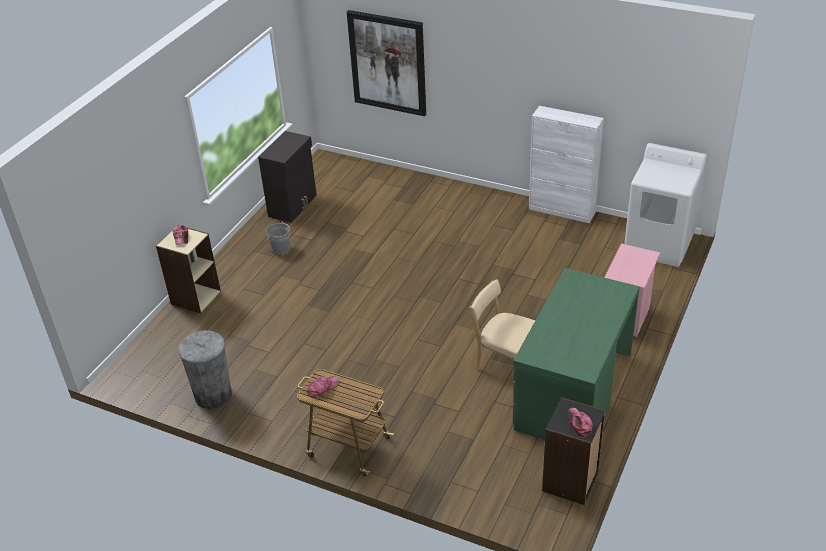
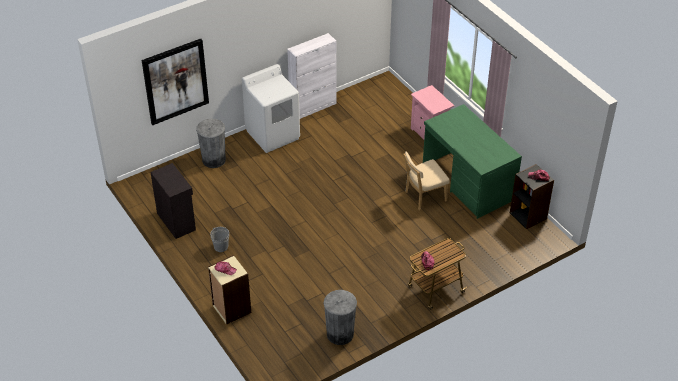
camera: 60 degrees left, 5 degrees up
white washing machine [624,143,707,267] -> white washing machine moved to [242,64,300,153]
none -> grey trash can [196,119,226,168]

